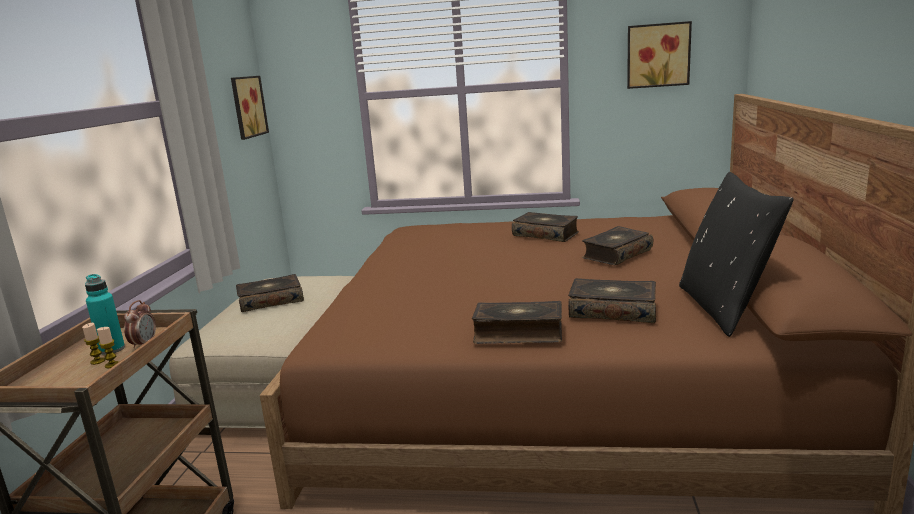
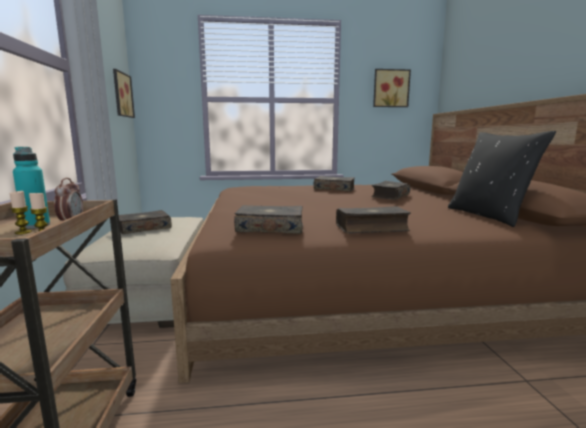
camera: 15 degrees left, 5 degrees down
book [568,278,656,323] -> book moved to [234,205,303,234]

